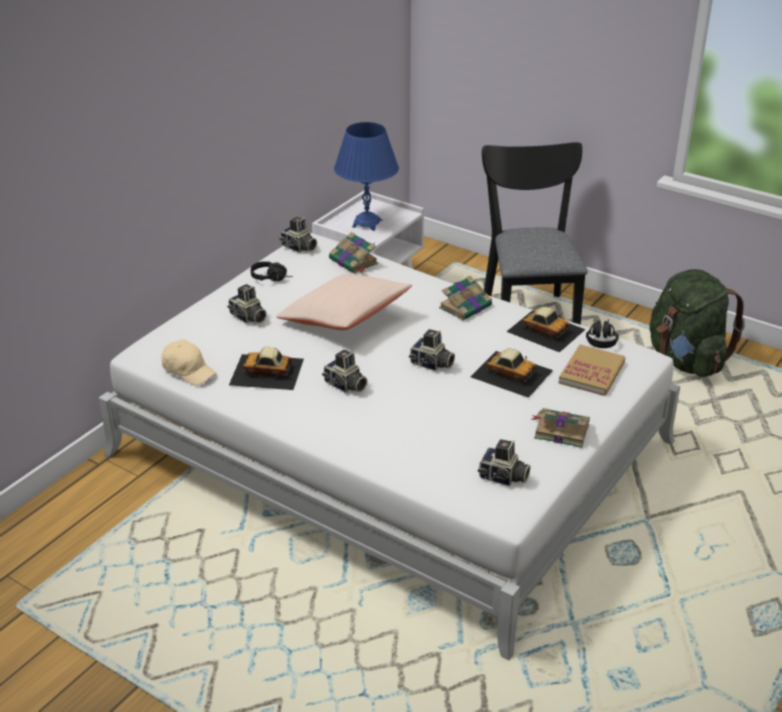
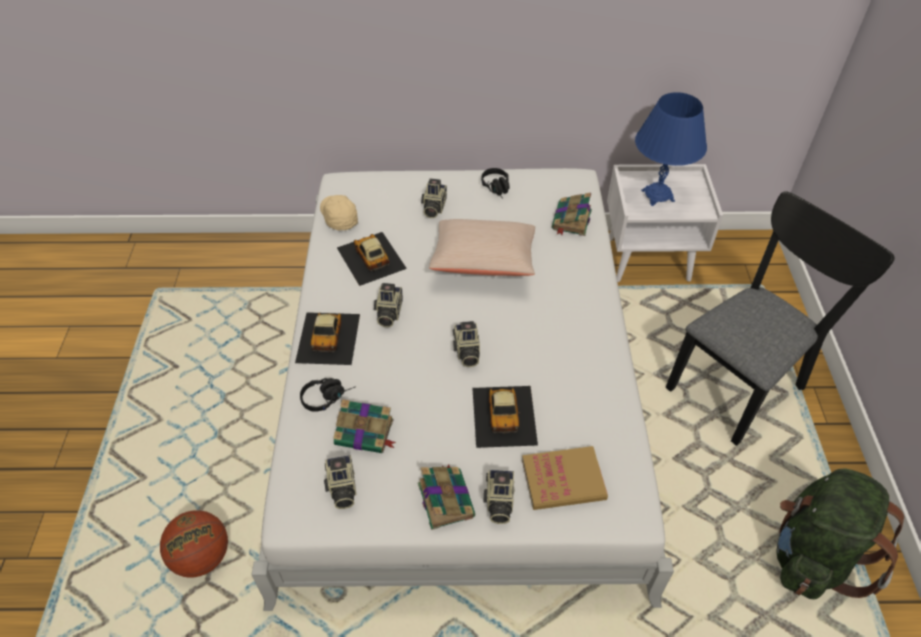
camera: 55 degrees right, 15 degrees up
beige cap [161,339,216,386] -> beige cap turned 150 degrees clockwise [320,195,358,230]
camera [279,217,317,253] -> camera moved to [483,470,515,524]
book [439,275,492,321] -> book moved to [333,399,396,453]
toy car [506,307,586,353] -> toy car moved to [295,312,360,365]
black headphones [586,319,619,348] -> black headphones moved to [300,378,356,412]
none -> basketball [160,510,228,578]

